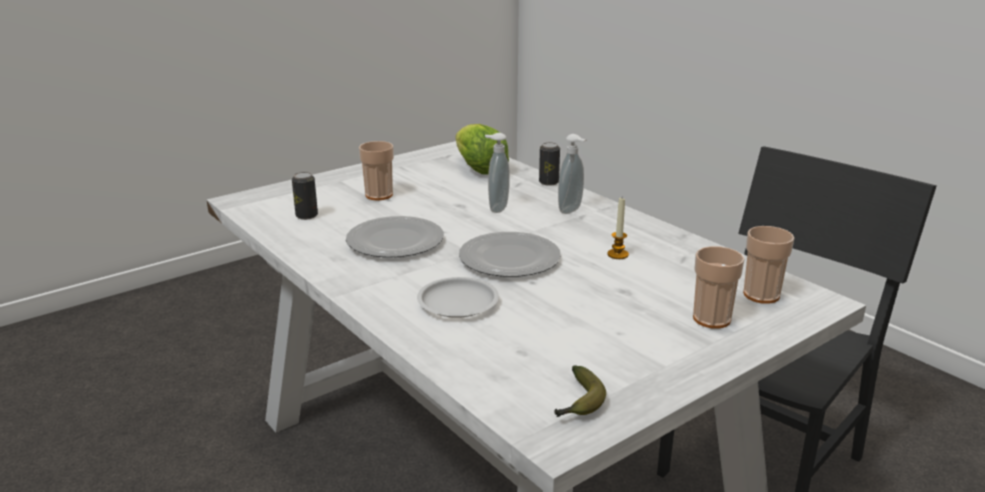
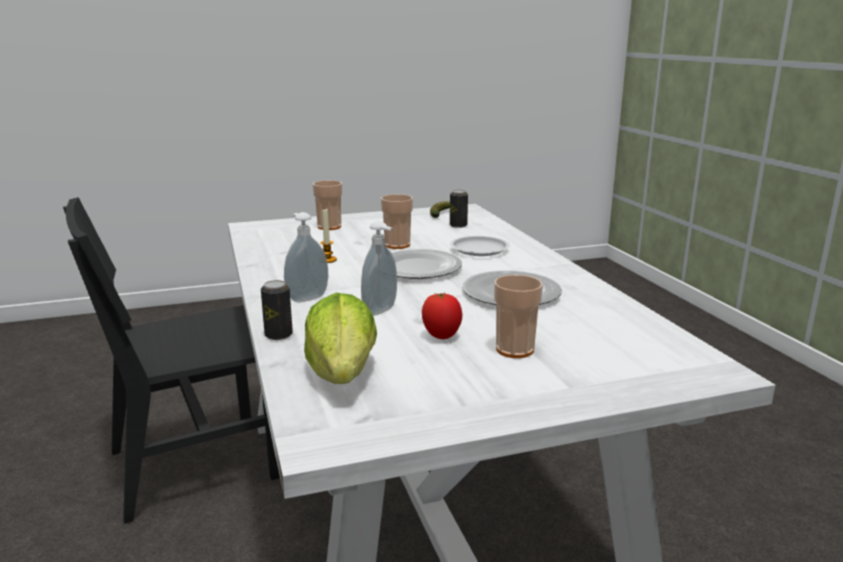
camera: 160 degrees left, 5 degrees down
can [292,172,318,220] -> can moved to [450,190,468,228]
cup [743,226,794,304] -> cup moved to [381,194,413,249]
none -> tomato [422,292,462,339]

